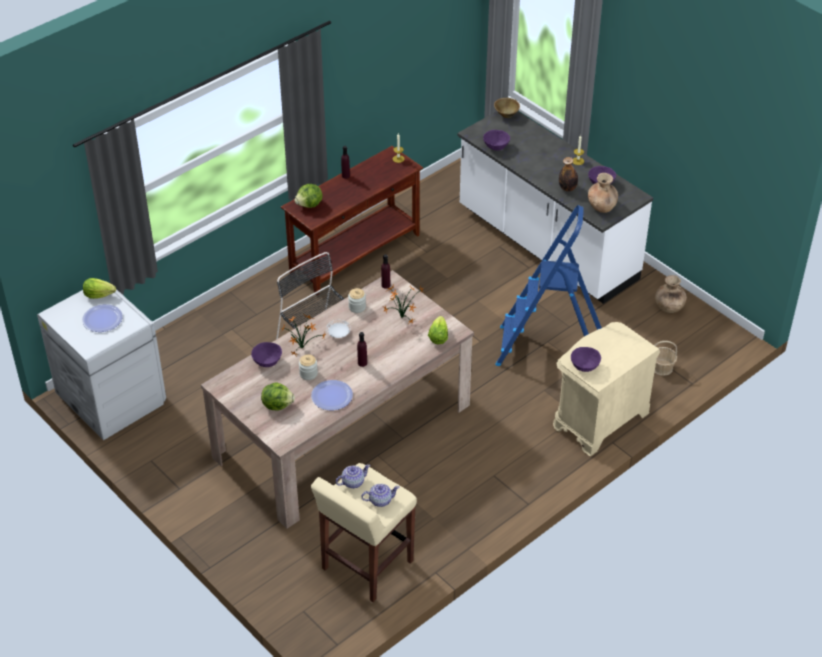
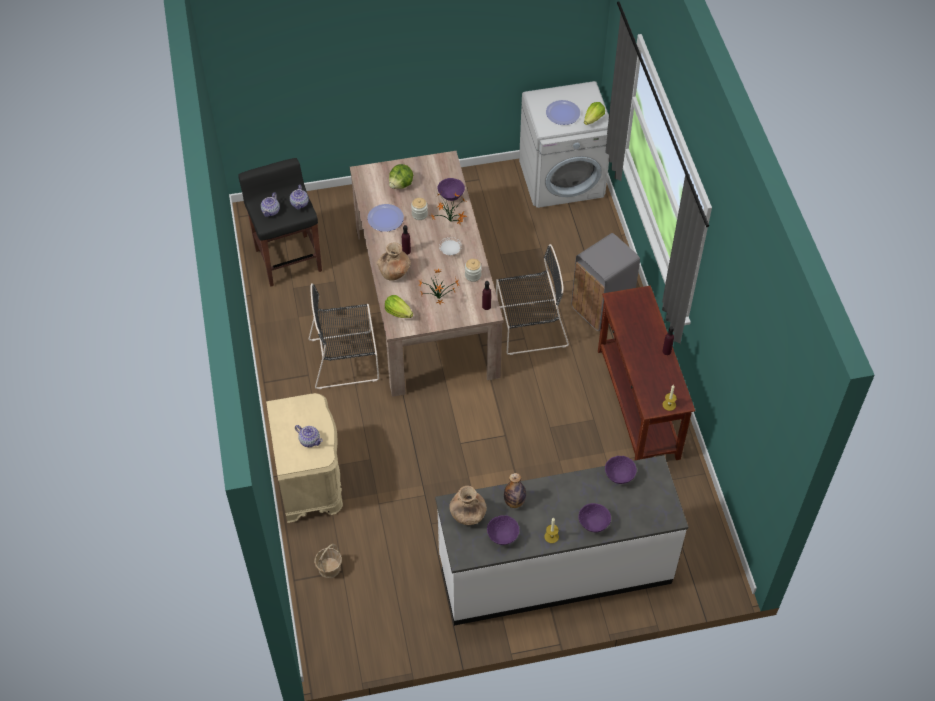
camera: 120 degrees right, 10 degrees up
lettuce [294,184,323,208] -> none
beige stool [311,463,417,602] -> black stool [238,158,322,287]
brown bowl [494,98,520,118] -> none
blue step ladder [495,205,602,366] -> none
purple bowl [571,347,601,372] -> purple bowl moved to [578,503,611,532]
brown vase [655,275,687,313] -> brown vase moved to [377,242,411,281]
none -> teapot [295,425,323,447]
none -> black chair [309,283,379,389]
none -> grey trash can [571,233,640,331]

